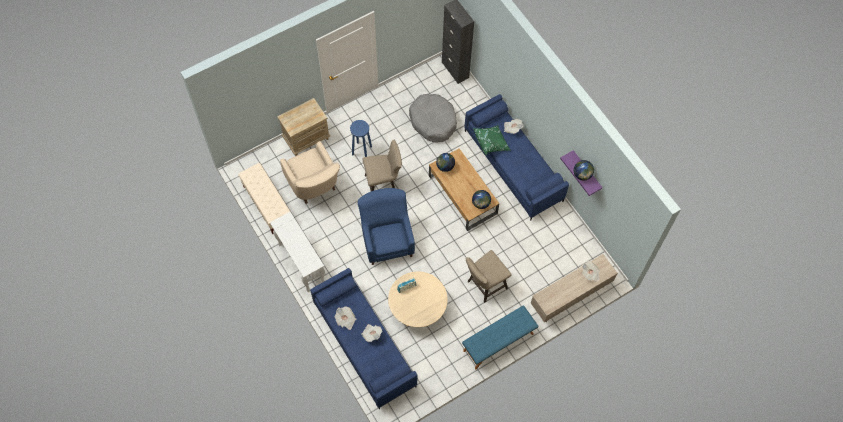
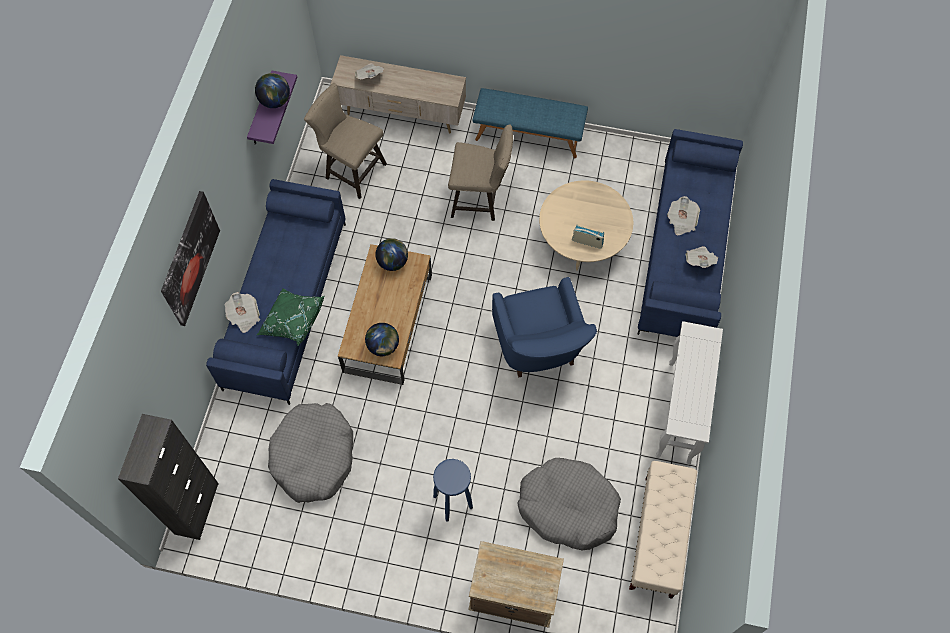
camera: 135 degrees left, 0 degrees up
beige armchair [280,141,340,204] -> grey dog bed [517,458,621,550]
blue armchair [358,188,415,265] -> blue armchair turned 45 degrees counterclockwise [492,277,597,378]
beige stool [362,140,402,191] -> beige stool moved to [304,83,387,199]
none -> picture [161,191,220,326]

